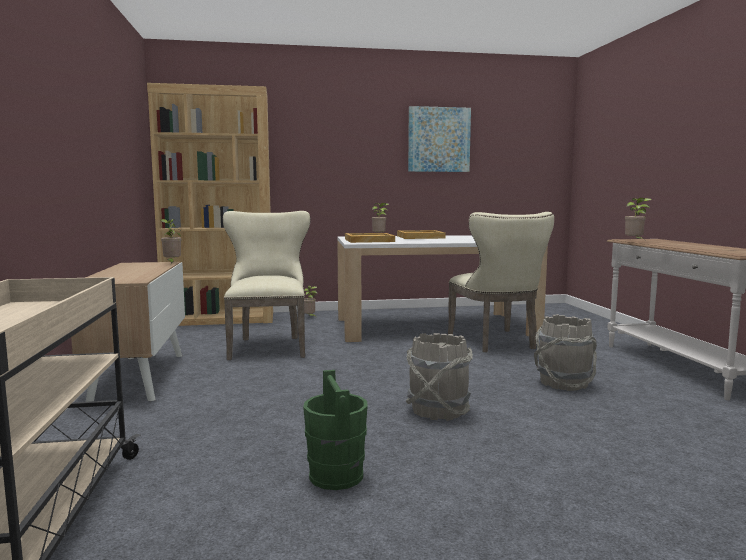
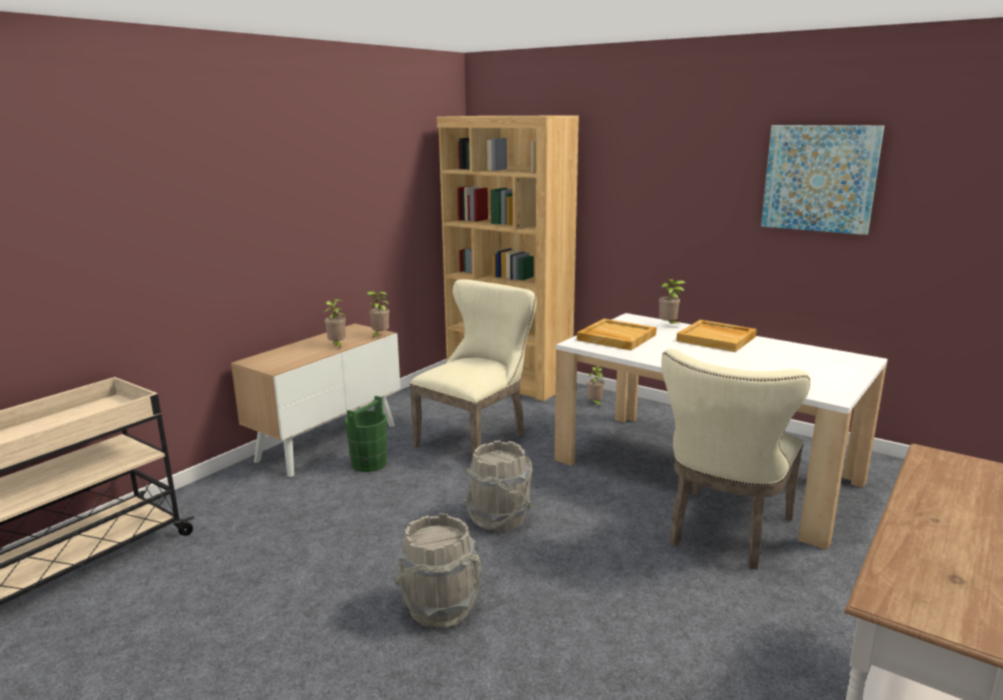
camera: 45 degrees right, 10 degrees up
green bucket [303,370,368,490] -> green bucket moved to [345,396,387,472]
grey bucket [534,314,597,391] -> grey bucket moved to [465,441,533,532]
potted plant [625,198,652,240] -> potted plant moved to [323,299,346,349]

